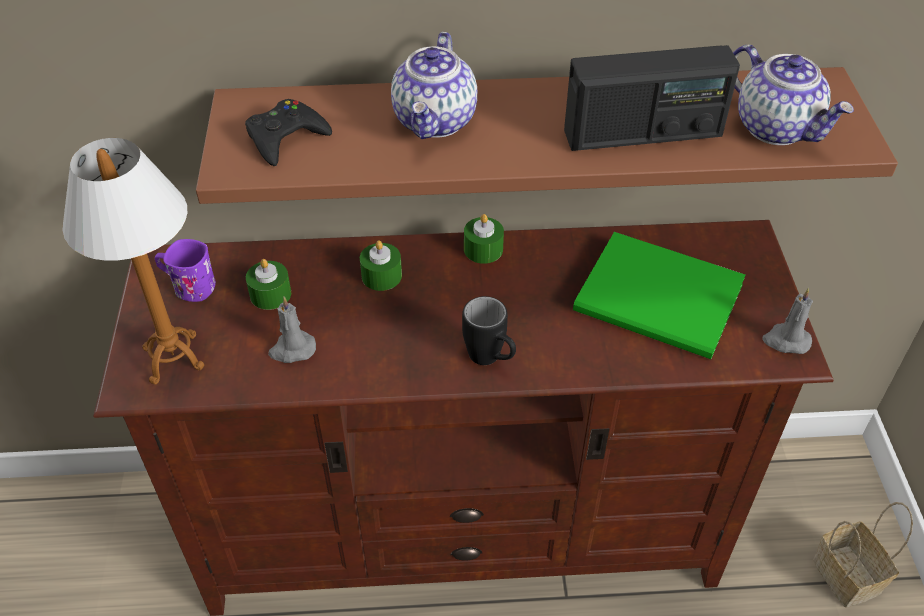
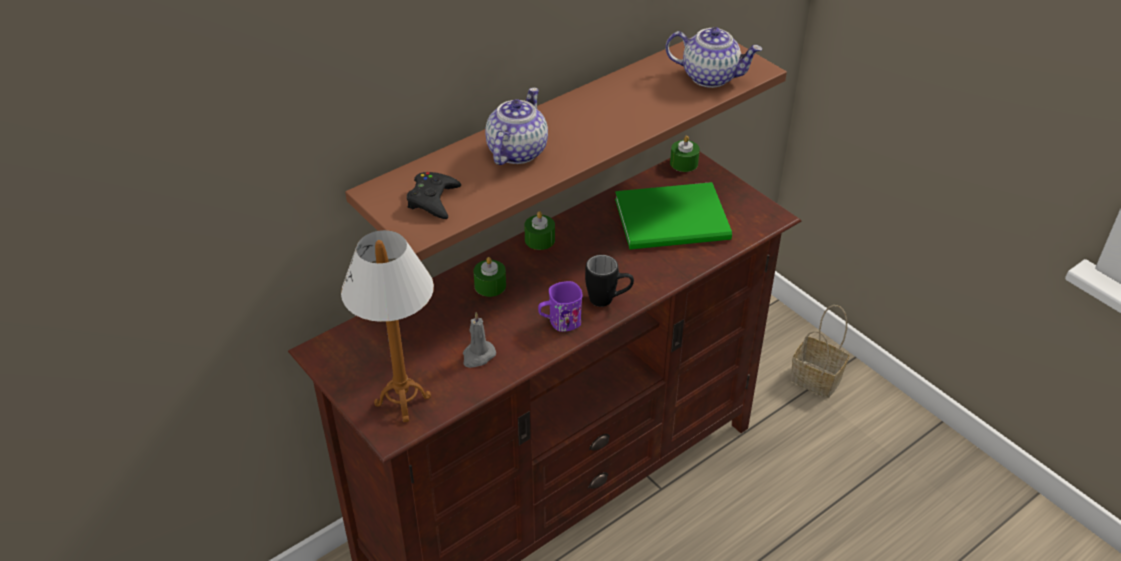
camera: 35 degrees left, 5 degrees down
purple mug [155,239,216,302] -> purple mug moved to [538,281,583,332]
green candle [246,259,291,310] -> green candle moved to [670,136,700,172]
teapot [391,32,477,139] -> teapot turned 135 degrees counterclockwise [485,88,548,165]
radio [564,45,740,151] -> none
grey candle [762,288,813,354] -> none

